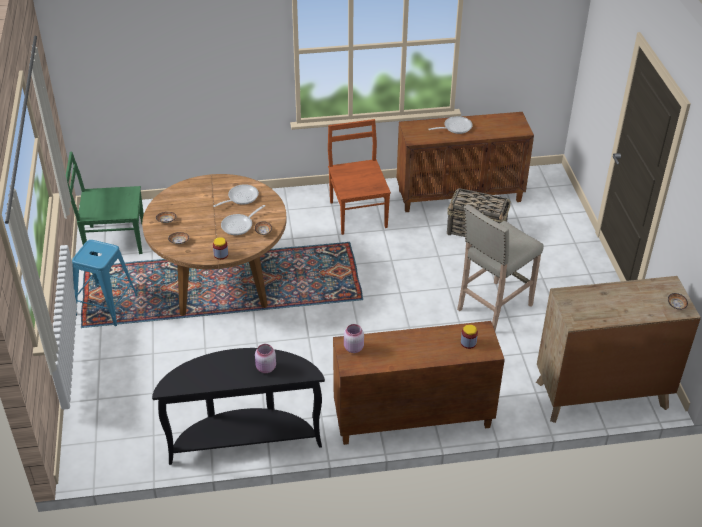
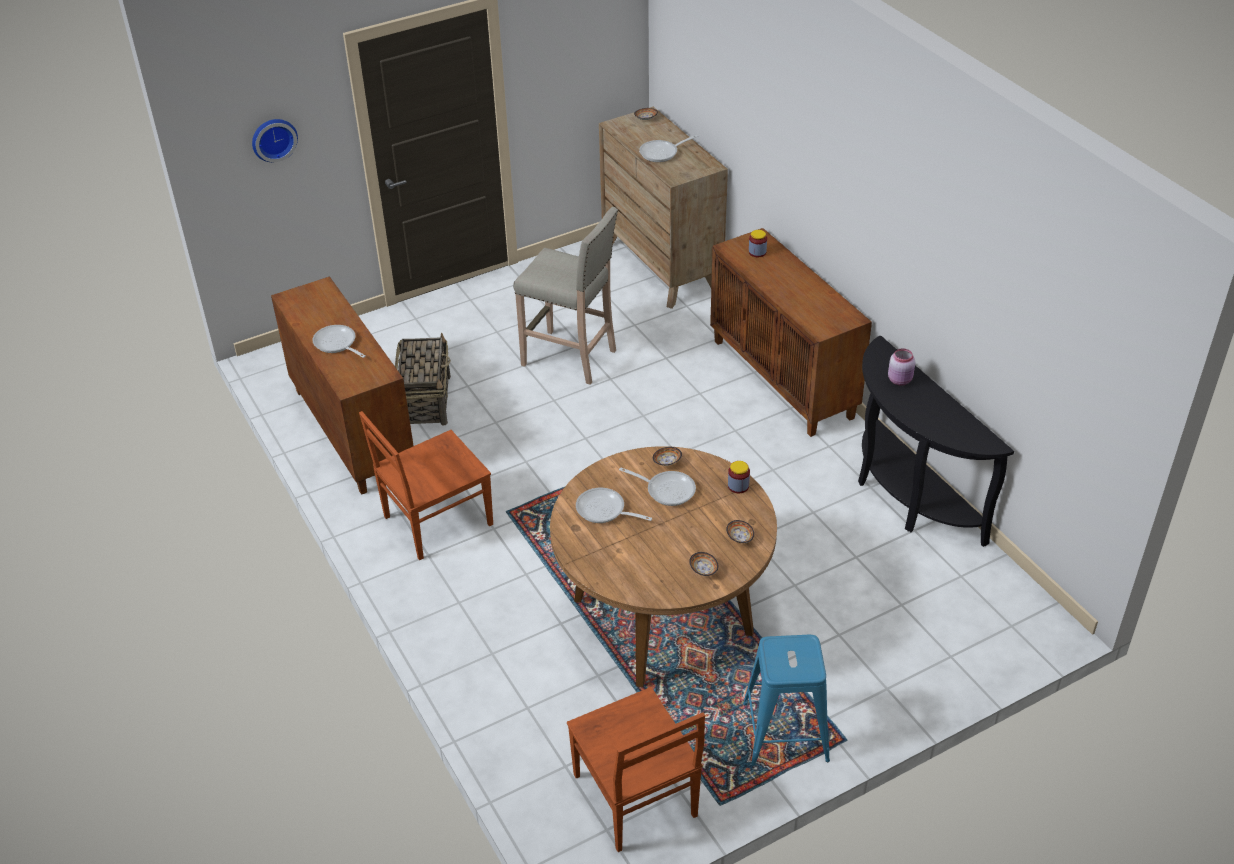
camera: 110 degrees left, 0 degrees up
green chair [66,151,144,254] -> brown chair [567,687,705,852]
pink jar [344,324,364,353] -> none
none -> wall clock [252,119,298,162]
none -> frying pan [639,135,699,162]

